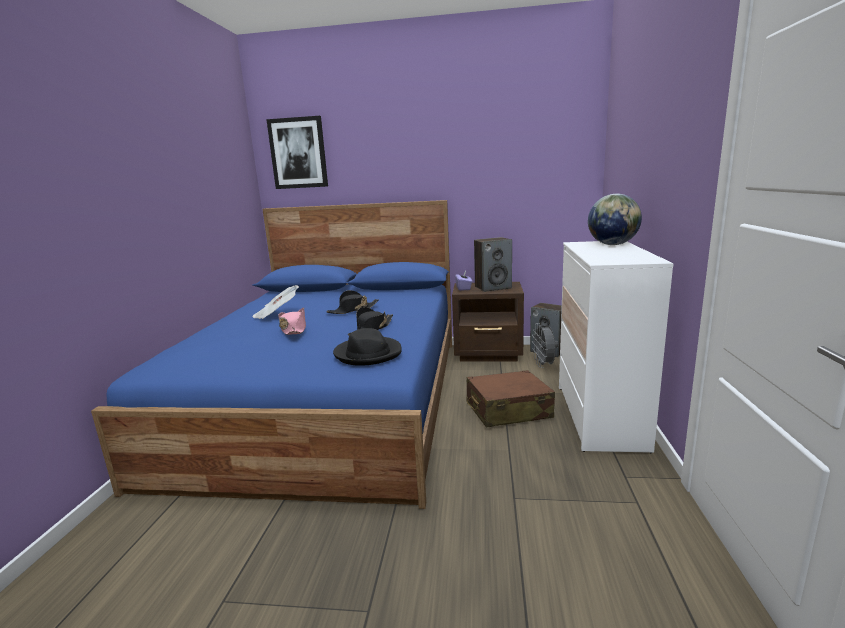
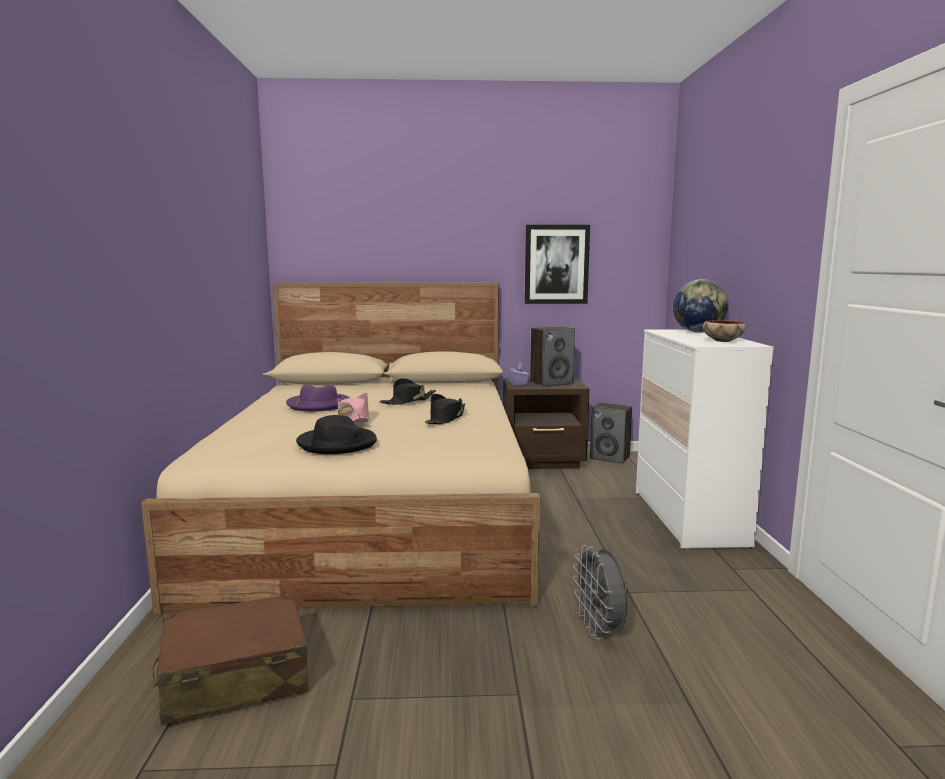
camera: 10 degrees left, 5 degrees down
blue bed [91,200,452,509] -> beige bed [141,282,540,615]
newspaper [252,285,299,319] -> purple hat [286,385,349,412]
picture [266,116,328,189] -> picture moved to [525,225,590,304]
black hat [333,328,402,366] -> black hat moved to [296,415,377,454]
brown suitcase [466,370,555,428] -> brown suitcase moved to [152,593,309,725]
grey fan [532,323,559,368] -> grey fan moved to [572,545,628,639]
none -> bowl [703,320,746,342]

